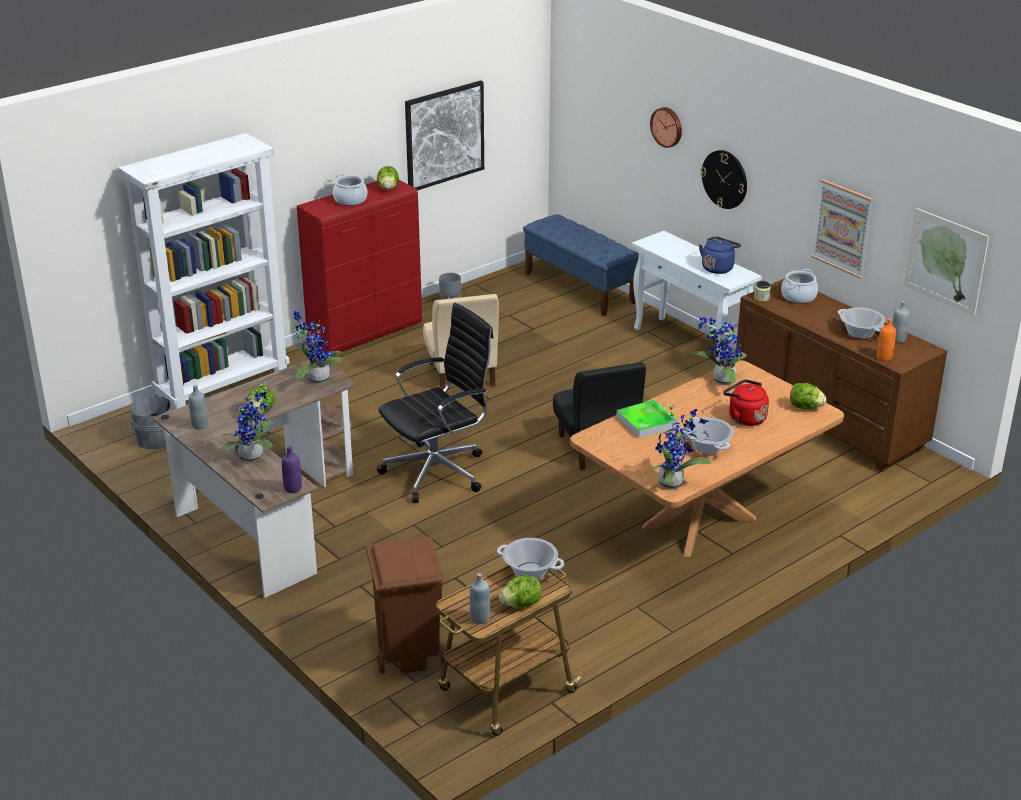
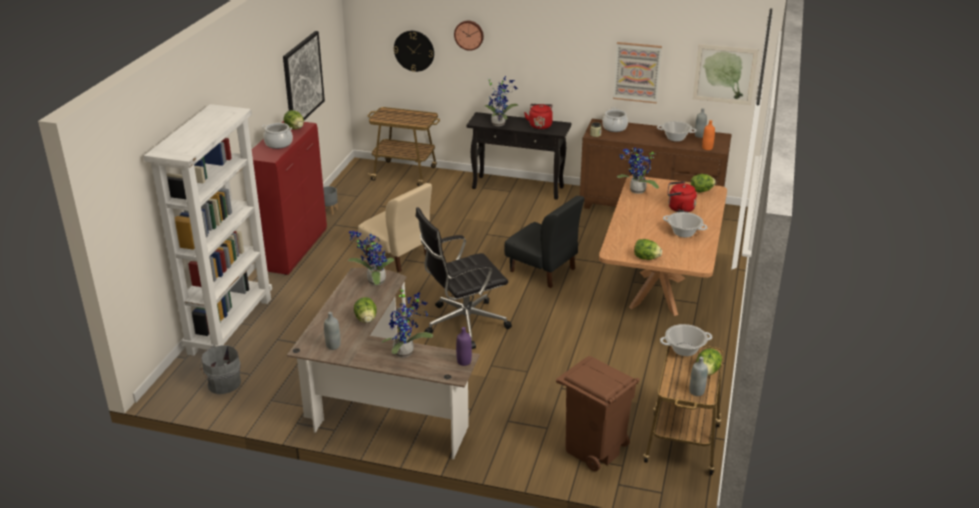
camera: 35 degrees left, 0 degrees up
black office chair [377,303,494,503] -> black office chair turned 135 degrees counterclockwise [416,207,512,349]
blue bench [523,214,639,316] -> cart [367,107,440,186]
tray [616,400,677,438] -> none
white console table [632,231,762,361] -> black console table [466,112,571,200]
potted plant [649,403,711,490] -> potted plant moved to [483,76,518,126]
blue kettle [699,236,741,274] -> red kettle [524,104,553,129]
wall clock [701,150,747,209] -> wall clock moved to [394,31,434,72]
none -> lettuce [634,239,662,260]

